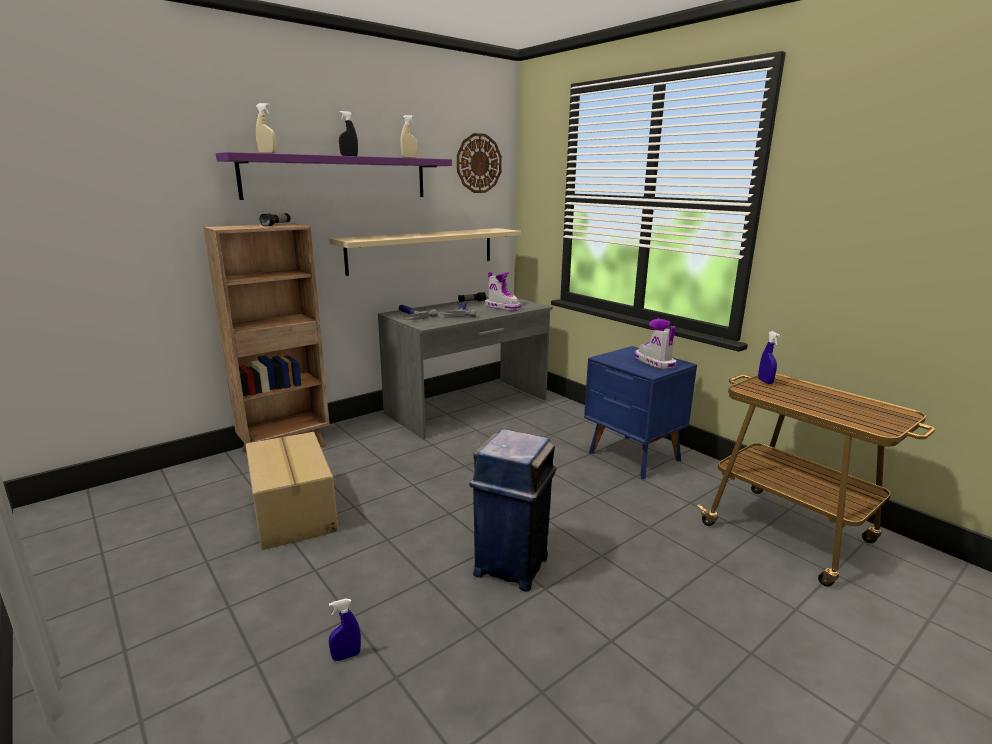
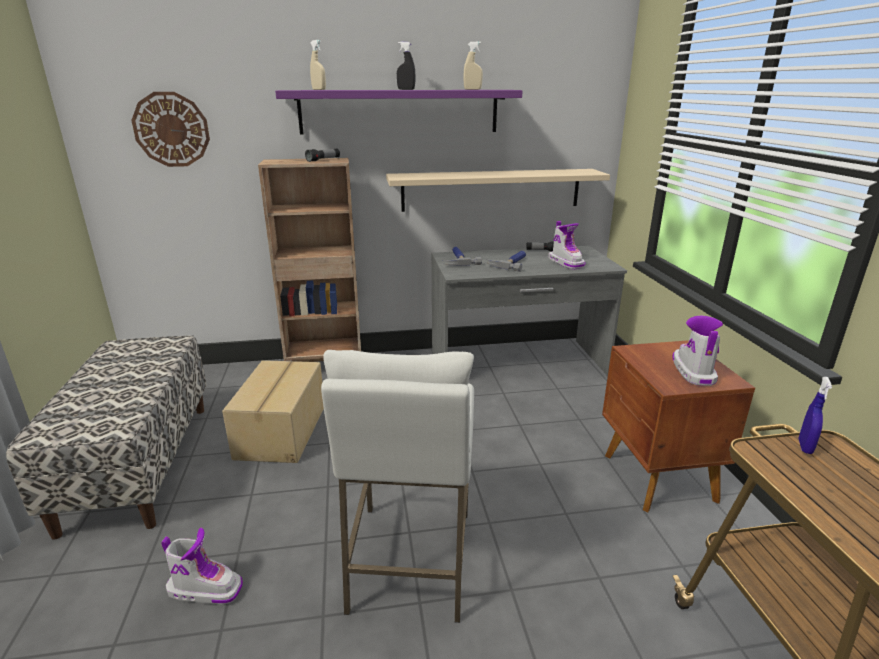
camera: 30 degrees right, 5 degrees up
blue spray bottle [329,599,361,661] -> boot [161,527,243,604]
wall clock [457,133,502,193] -> wall clock moved to [131,92,210,167]
blue trash can [469,429,556,592] -> white stool [321,350,474,623]
blue nightstand [584,346,697,479] -> brown nightstand [602,340,755,512]
none -> bench [6,335,206,540]

